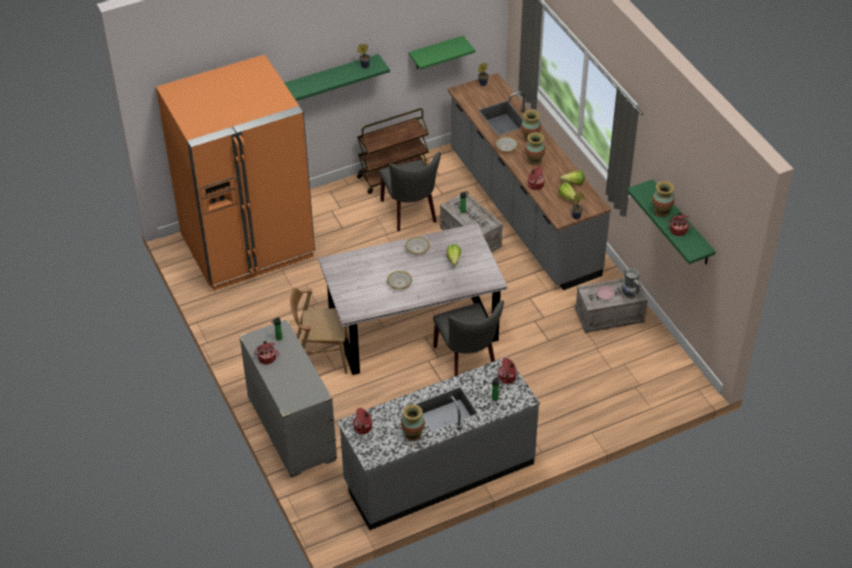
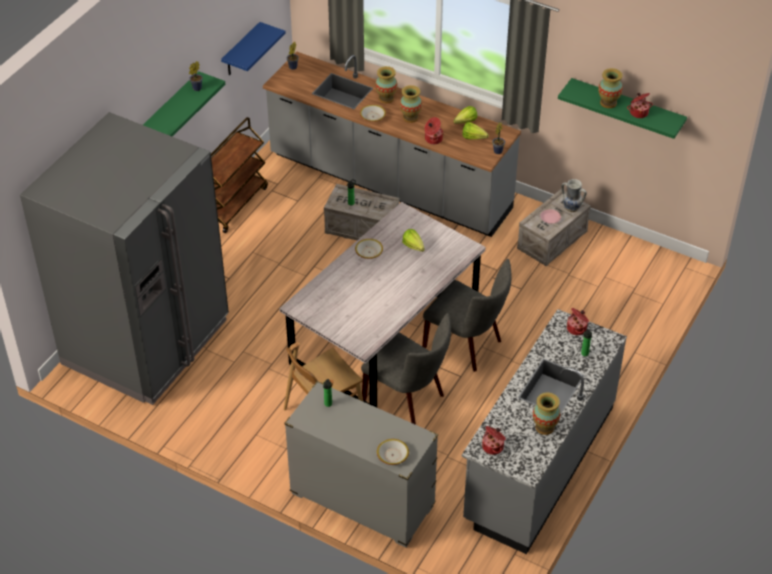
camera: 35 degrees left, 0 degrees up
orange fridge [156,54,315,291] -> grey fridge [20,112,229,405]
cooking pot [254,341,279,364] -> none
grey chair [379,152,441,232] -> grey chair moved to [361,313,451,425]
bowl [387,271,412,289] -> bowl moved to [377,439,409,465]
green shelf [409,36,475,69] -> blue shelf [221,22,286,75]

